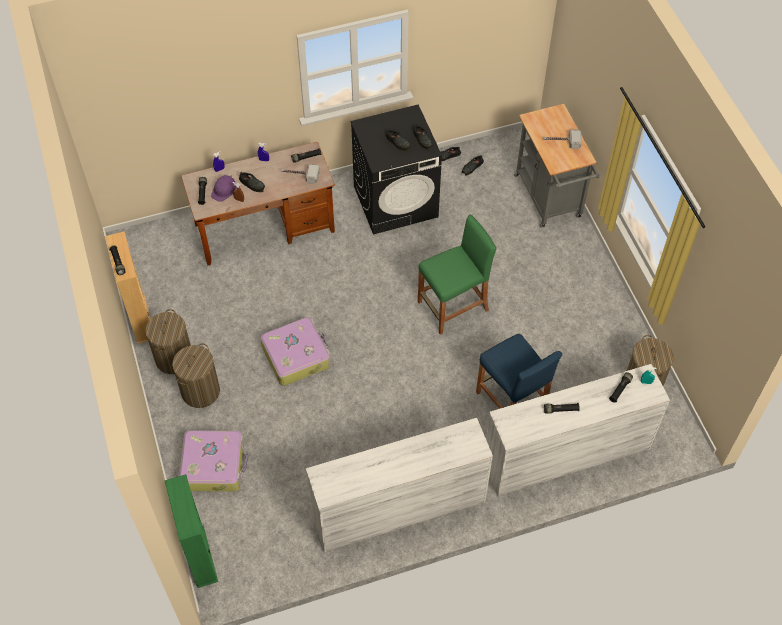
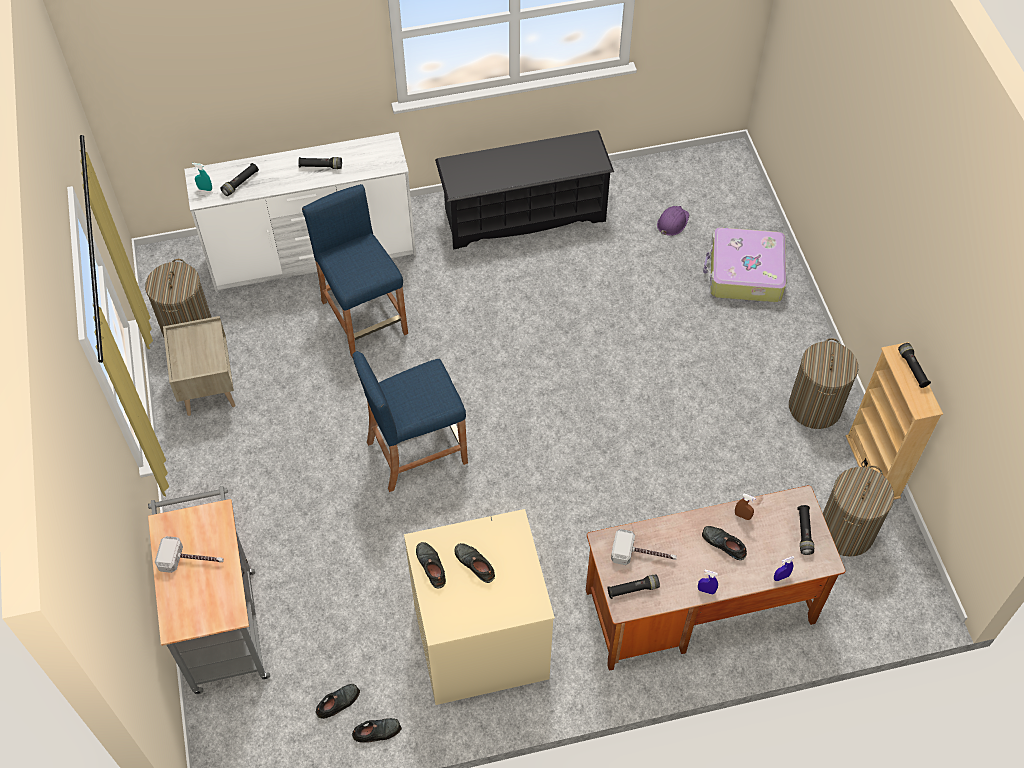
camera: 175 degrees left, 0 degrees up
green bookcase [164,474,218,588] -> none
laundry basket [172,343,220,408] -> laundry basket moved to [823,466,894,557]
purple hard hat [211,175,237,202] -> purple hard hat moved to [657,206,689,236]
suitcase [260,317,330,386] -> none
white dresser [306,418,493,552] -> black shoe rack [435,130,614,250]
black washing machine [351,104,442,234] -> beige washing machine [404,509,555,705]
green stool [418,215,496,335] -> blue stool [352,351,468,492]
none -> beige nightstand [163,316,236,416]

